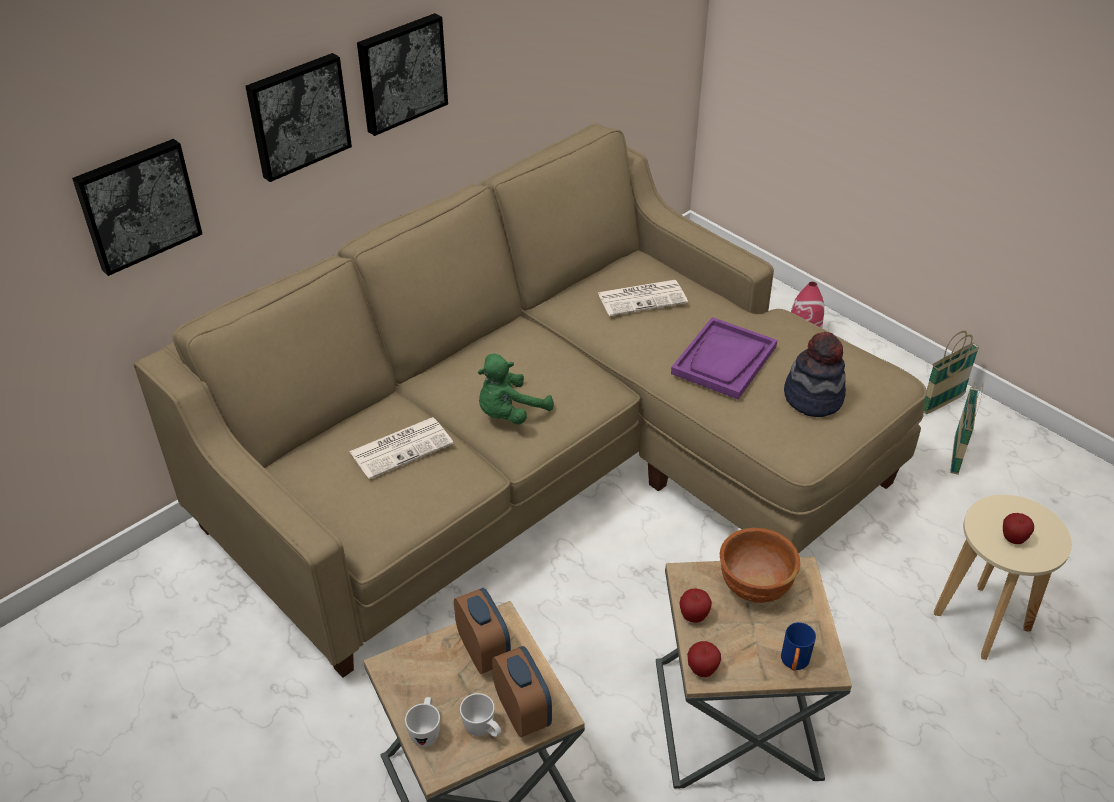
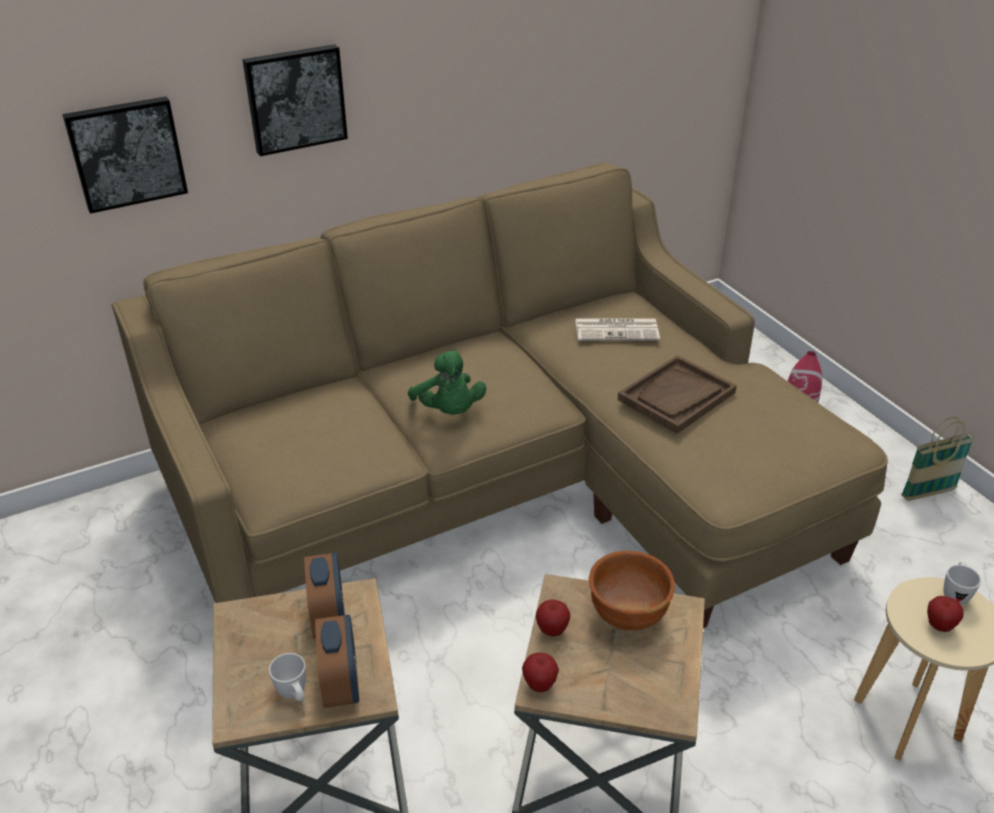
camera: 15 degrees right, 5 degrees down
newspaper [349,417,454,479] -> none
picture [357,13,448,136] -> none
white mug [405,697,440,747] -> white mug moved to [944,562,981,605]
green plush toy [478,354,554,425] -> green plush toy turned 90 degrees counterclockwise [408,350,486,415]
purple tray [671,317,777,399] -> brown tray [618,355,737,434]
blue mug [781,622,816,671] -> none
hat [784,332,846,417] -> none
basket [950,382,983,475] -> none

